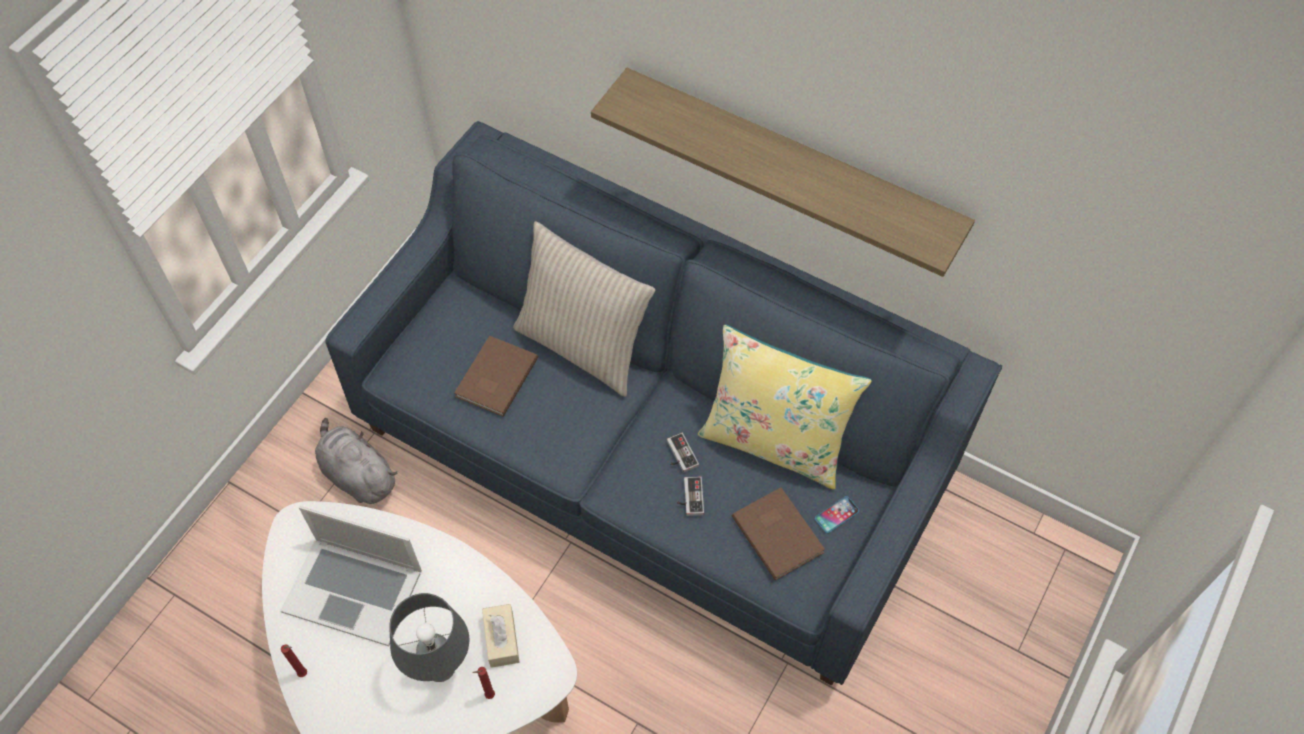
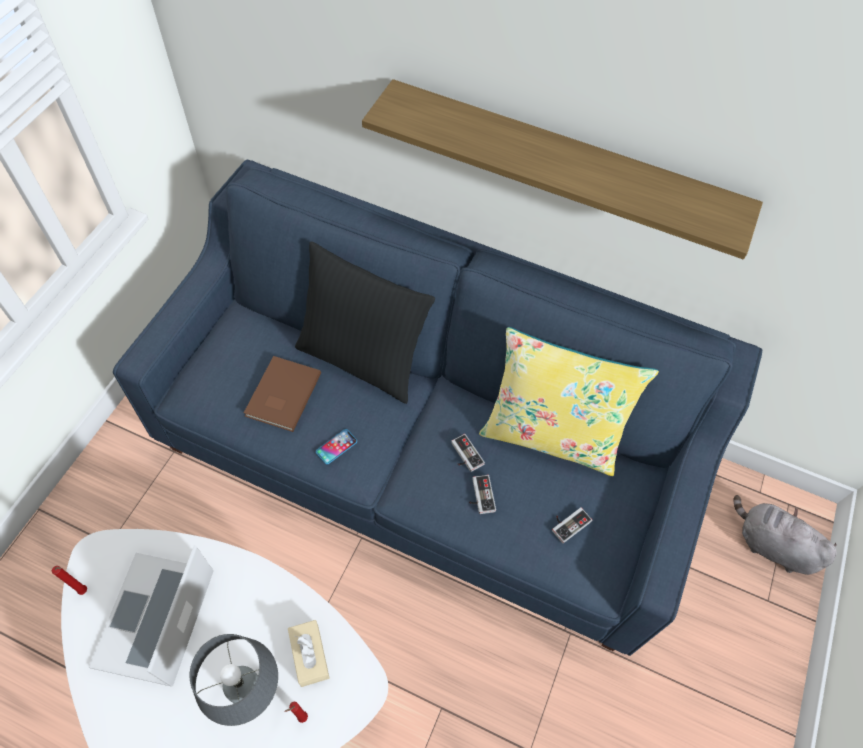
camera: 10 degrees left, 0 degrees up
laptop [281,506,422,646] -> laptop turned 90 degrees clockwise [89,545,214,687]
red candle [281,644,307,677] -> red candle moved to [52,566,87,595]
grey plush toy [315,418,398,504] -> grey plush toy moved to [733,495,837,575]
beige pillow [513,221,655,397] -> black pillow [295,242,435,404]
brown book [732,487,825,581] -> game controller [552,507,592,543]
phone [815,496,859,533] -> phone moved to [316,429,357,464]

